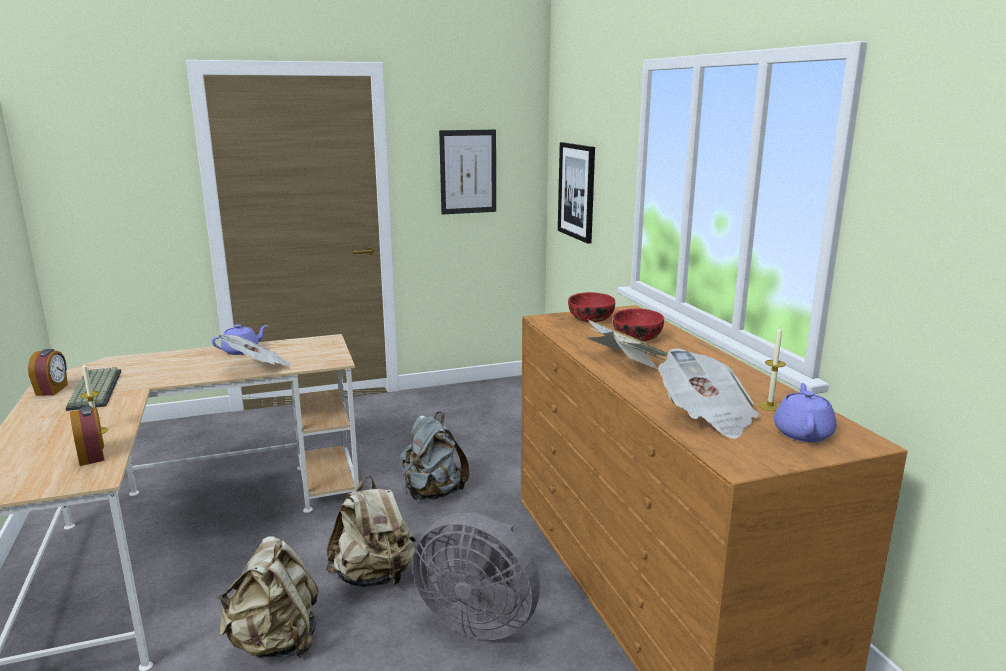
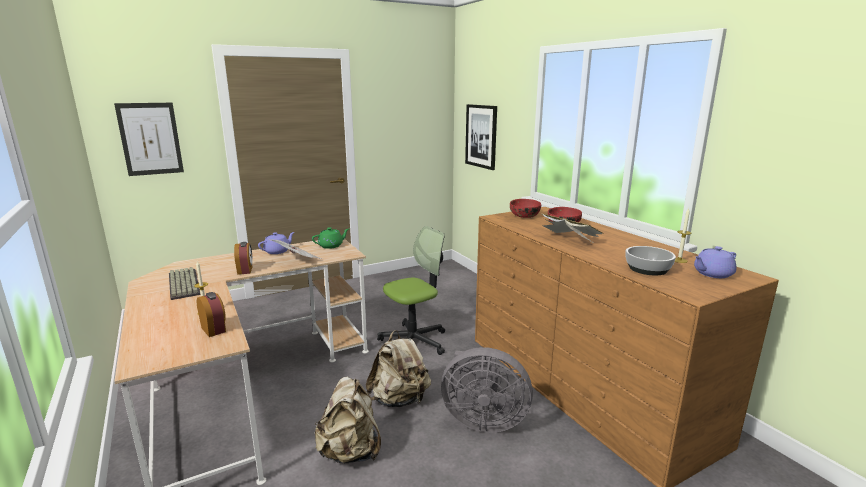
camera: 10 degrees left, 0 degrees up
alarm clock [28,349,68,396] -> alarm clock moved to [234,242,253,275]
grey backpack [400,412,469,500] -> office chair [377,226,445,355]
picture [439,130,496,215] -> picture moved to [114,103,184,176]
newspaper [659,348,759,439] -> bowl [625,246,676,276]
purple teapot [774,383,837,442] -> purple teapot turned 120 degrees counterclockwise [694,246,737,278]
none -> green teapot [312,227,349,249]

